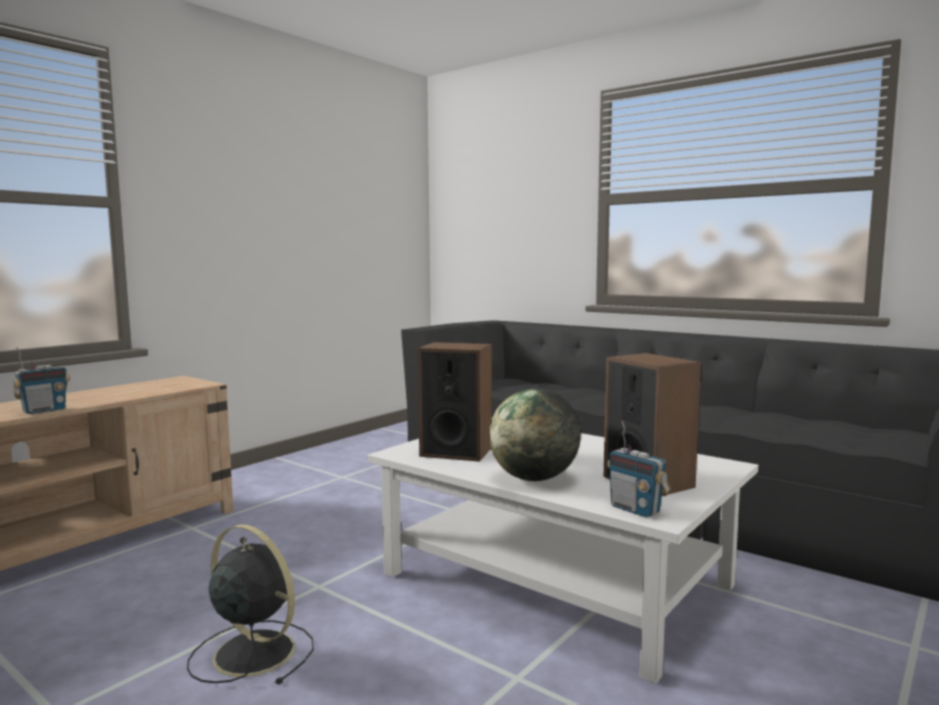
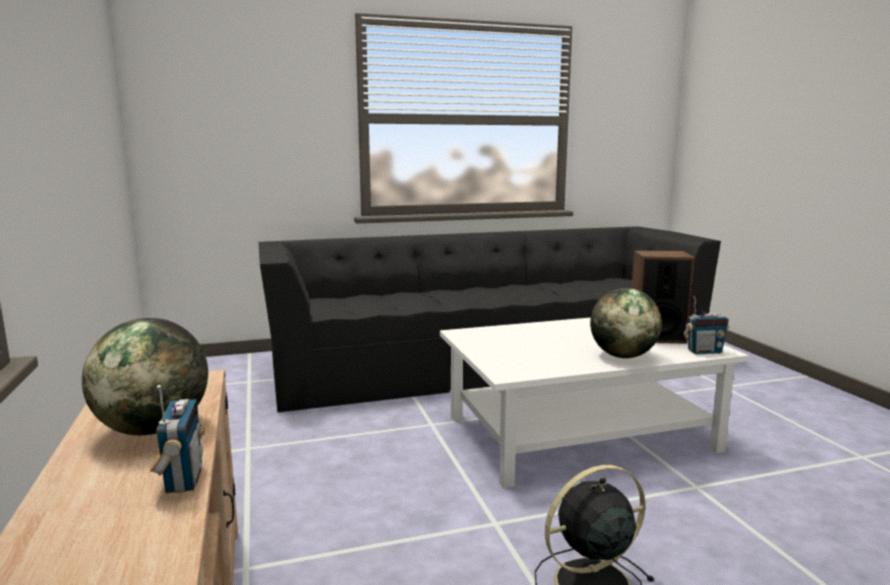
camera: 55 degrees left, 5 degrees up
speaker [418,342,492,462] -> none
none -> globe [82,318,208,435]

